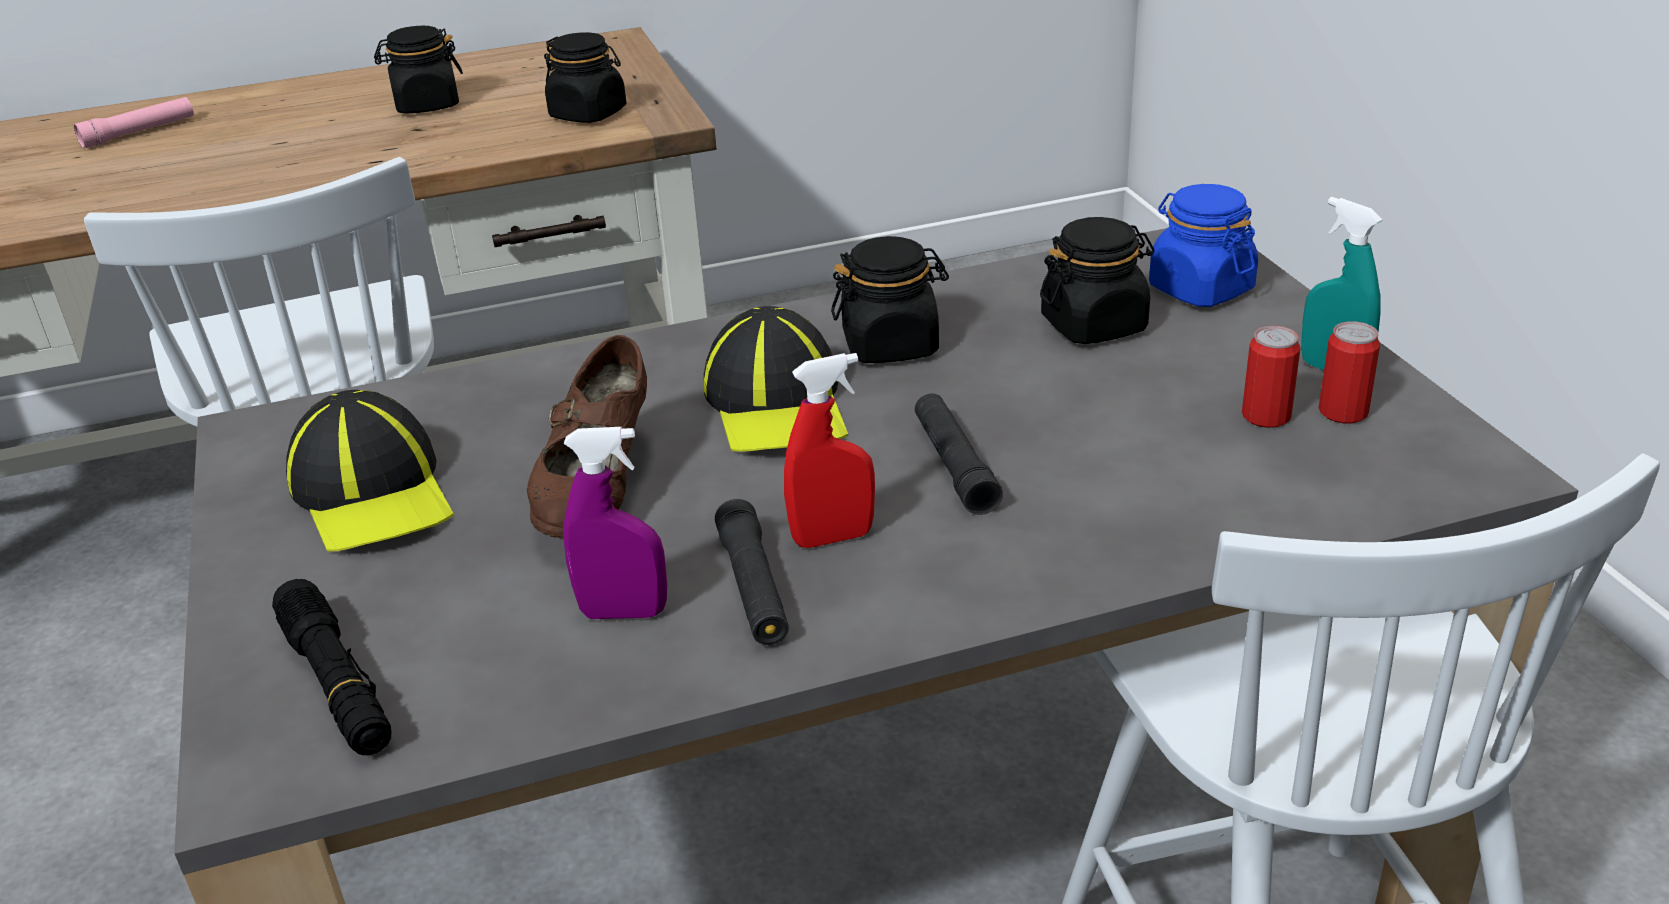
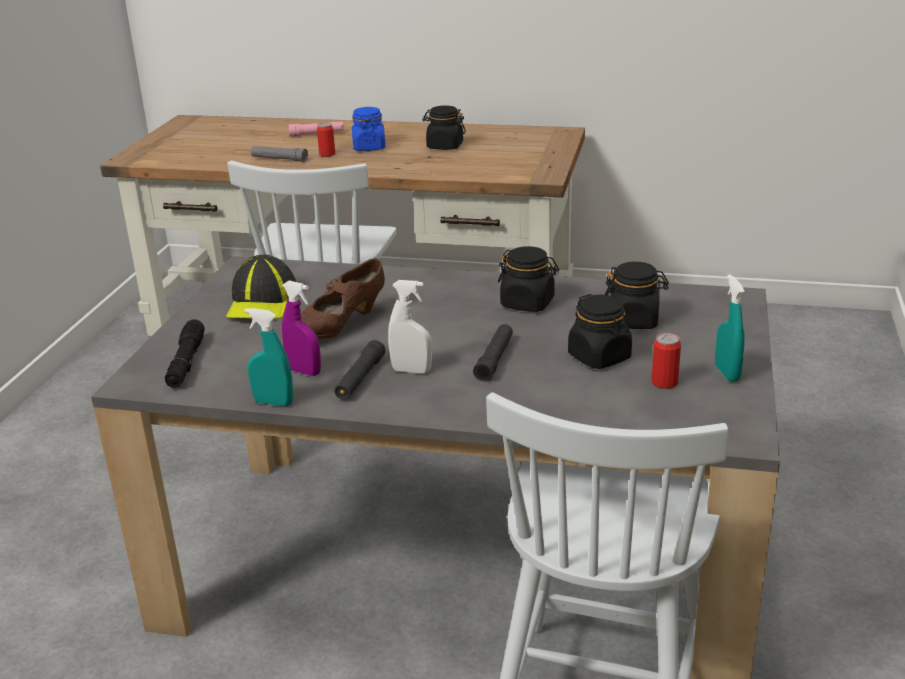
camera: 30 degrees right, 5 degrees down
black jar [544,32,626,123] -> black jar moved to [568,294,632,369]
cap [704,306,848,452] -> none
red spray bottle [784,353,875,548] -> white spray bottle [388,280,432,374]
blue jar [1149,184,1258,307] -> blue jar moved to [352,107,385,151]
can [1318,321,1380,423] -> can moved to [317,122,335,157]
none -> turquoise spray bottle [244,308,293,406]
none -> grey flashlight [251,146,308,162]

